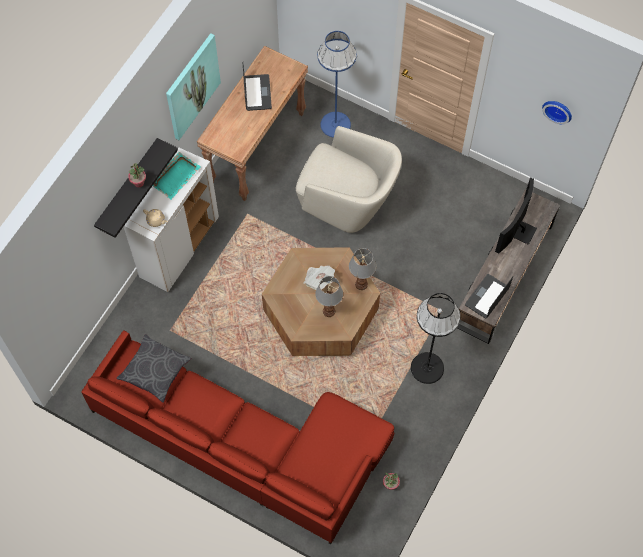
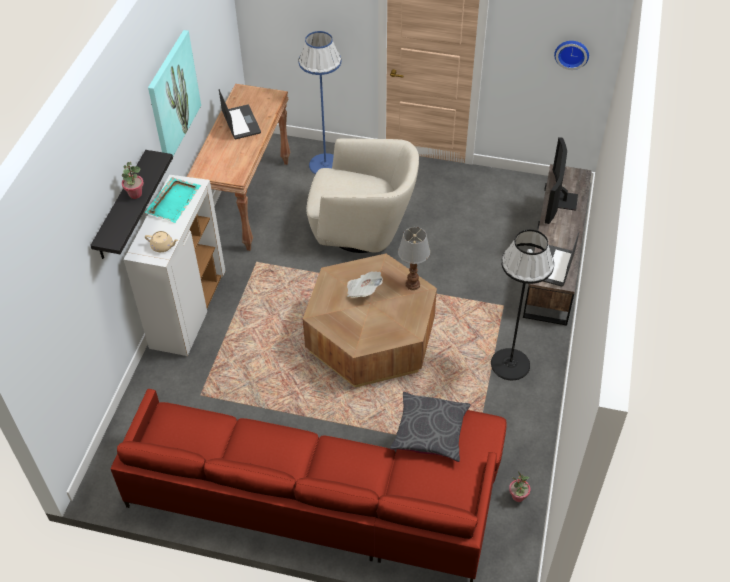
camera: 15 degrees left, 15 degrees down
grey pillow [116,334,191,403] -> grey pillow moved to [390,392,470,462]
table lamp [315,276,343,317] -> none

